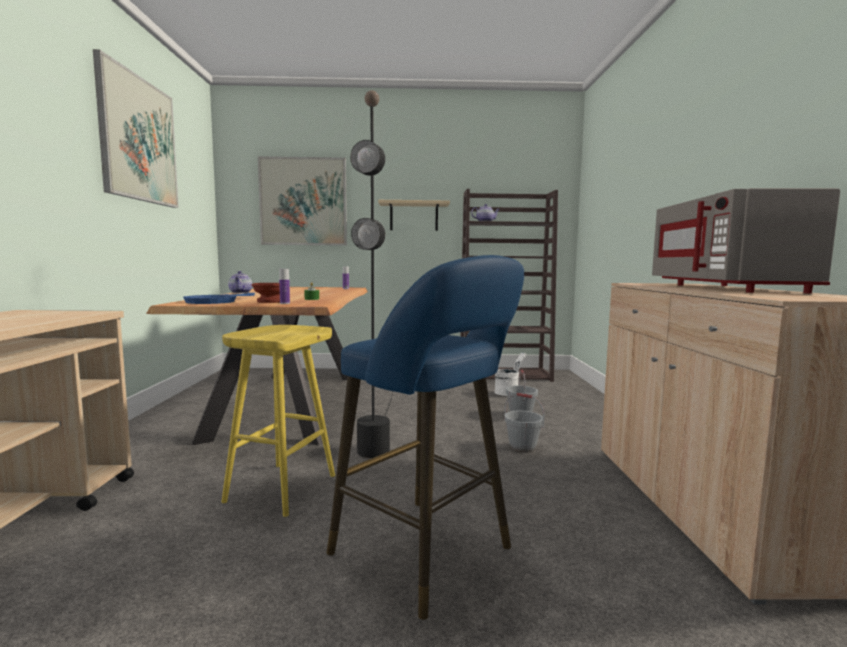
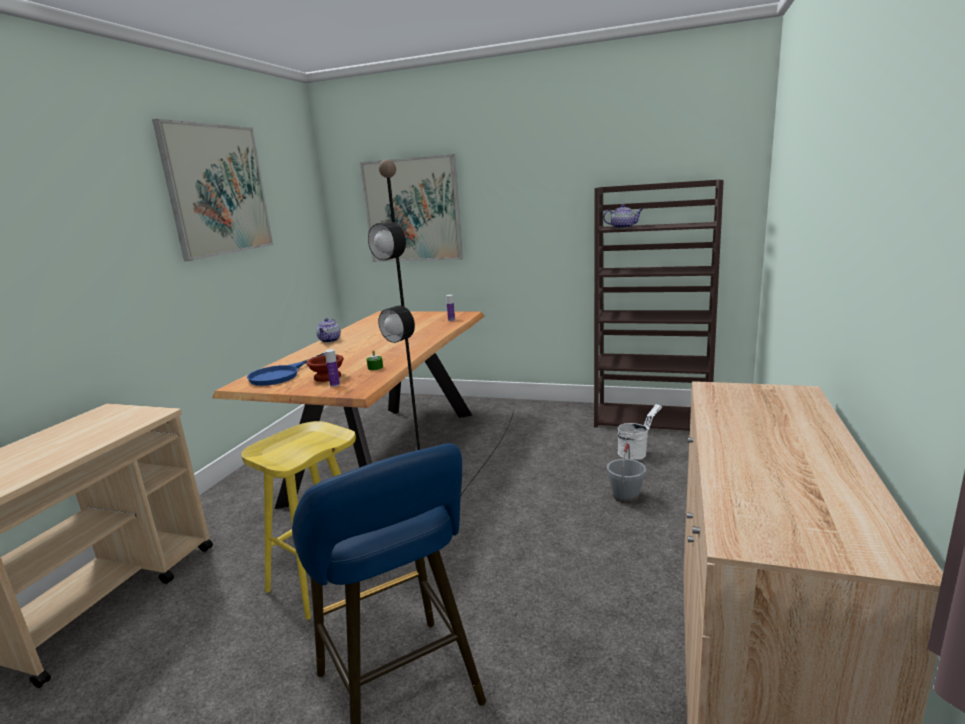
camera: 20 degrees right, 10 degrees up
beige shelf [378,200,450,231] -> none
grey bucket [504,393,544,453] -> none
grey microwave [652,188,840,293] -> none

